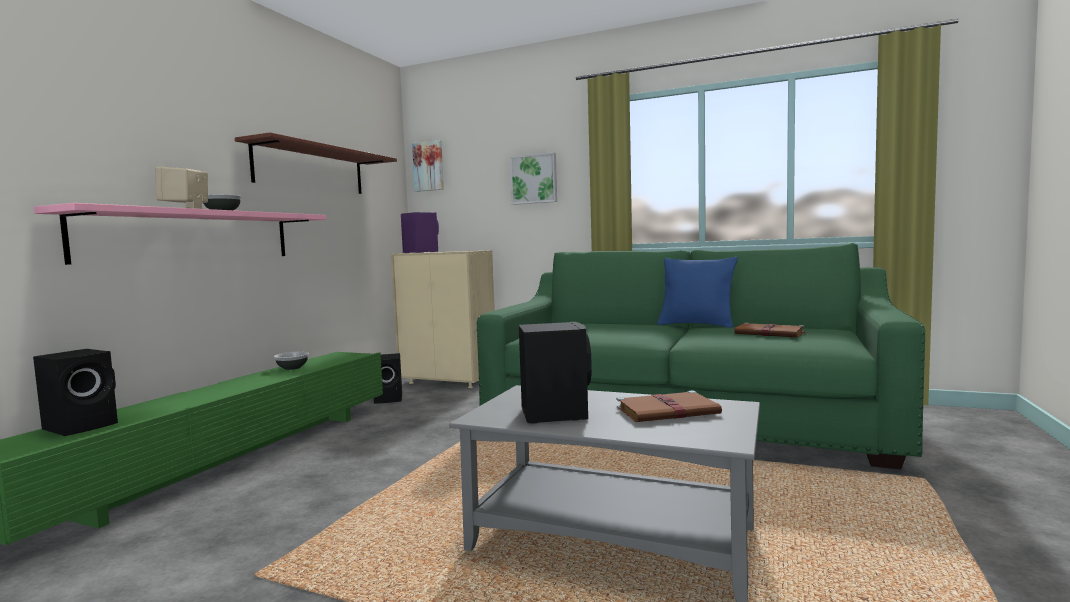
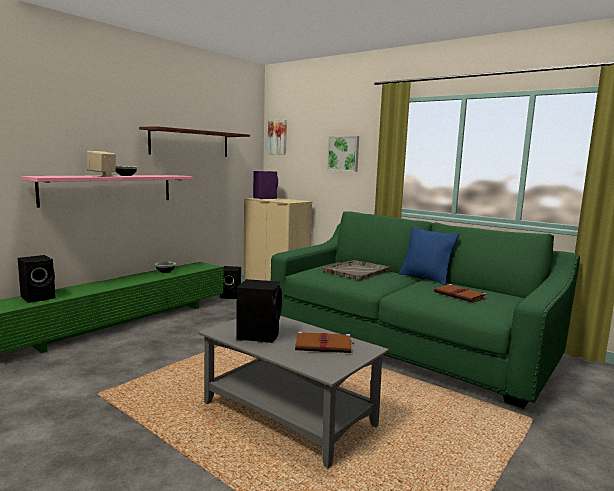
camera: 15 degrees right, 5 degrees up
none -> grey tray [323,260,390,280]

